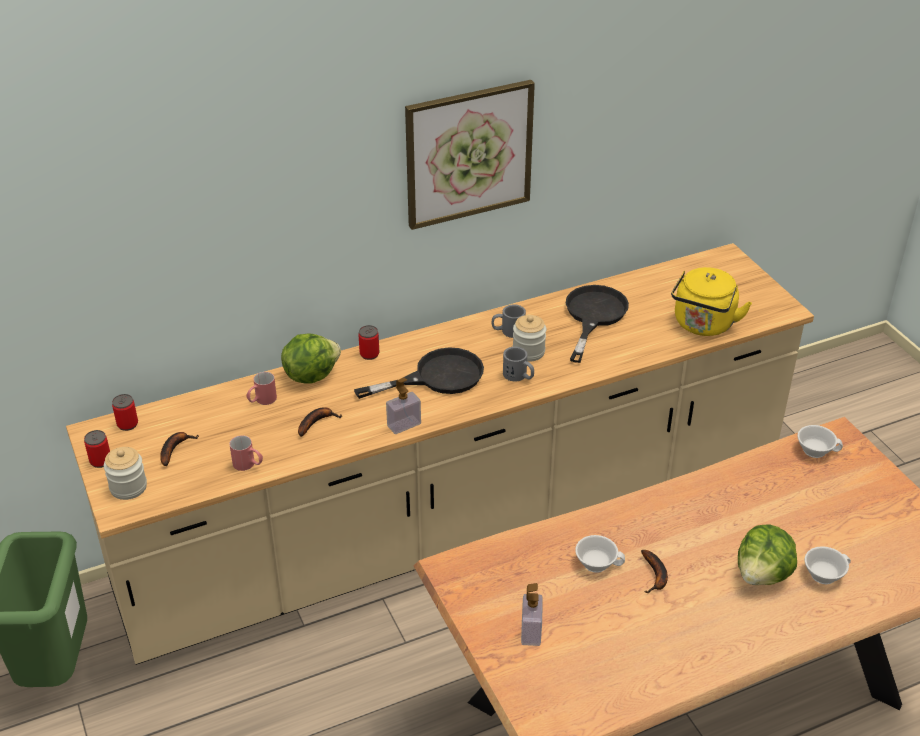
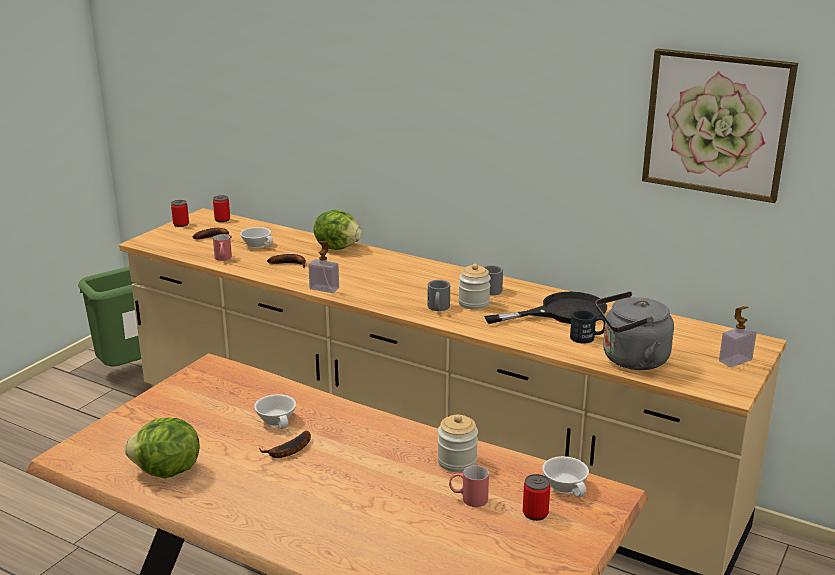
camera: 55 degrees right, 15 degrees down
jar [104,447,147,500] -> jar moved to [437,414,478,472]
red mug [246,372,277,405] -> red mug moved to [449,465,489,507]
black frying pan [354,347,484,399] -> none
can [358,325,379,360] -> can moved to [523,474,550,521]
picture [405,80,535,230] -> picture moved to [642,49,798,203]
soap dispenser [521,583,543,646] -> soap dispenser moved to [719,306,757,367]
yellow kettle [671,267,752,336] -> grey kettle [595,291,674,370]
lettuce [738,524,797,585] -> lettuce moved to [125,418,199,478]
white cup [805,546,851,585] -> white cup moved to [240,227,273,248]
none -> black mug [570,310,605,344]

